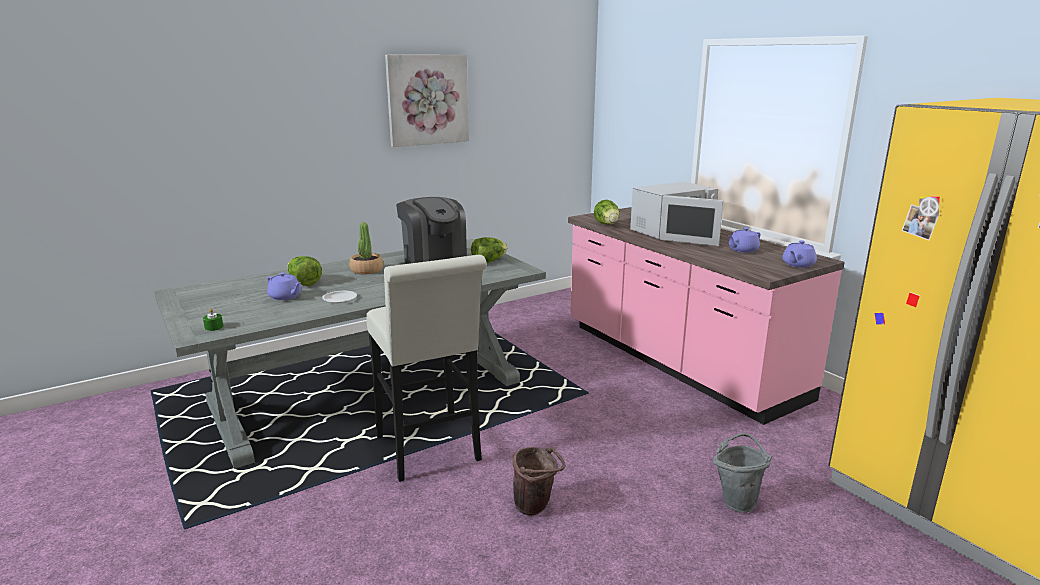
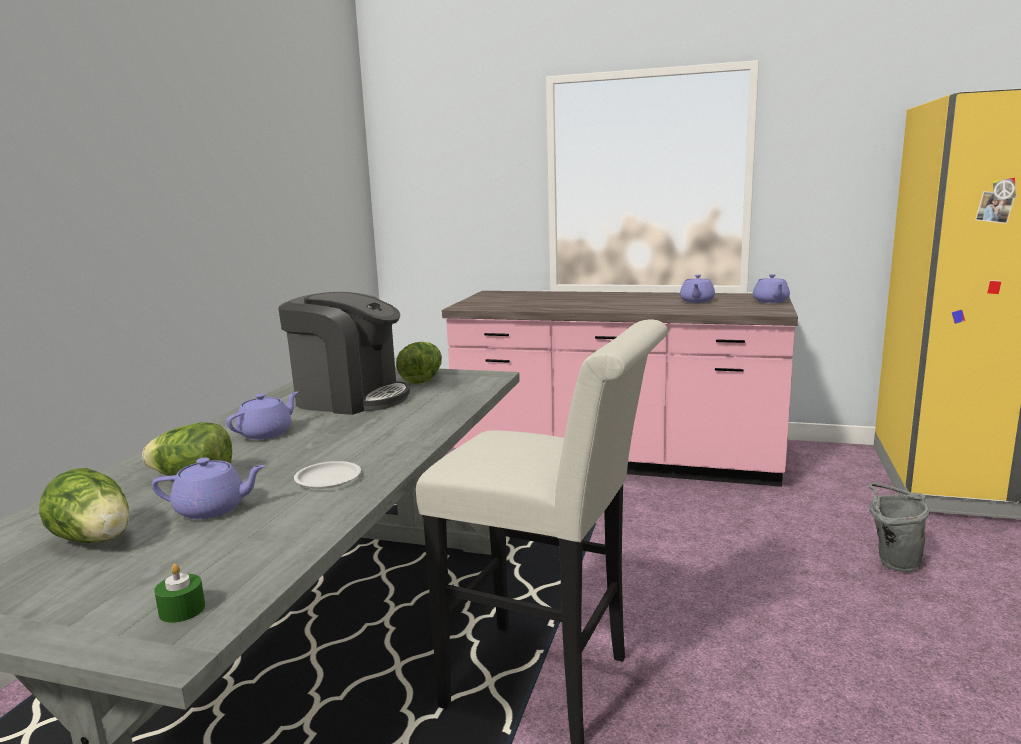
camera: 40 degrees left, 5 degrees down
potted plant [349,222,383,275] -> purple teapot [226,391,298,440]
picture [385,55,469,147] -> none
brown bucket [513,447,565,516] -> none
lettuce [594,200,620,225] -> lettuce moved to [39,468,129,543]
white microwave [630,182,724,247] -> none

